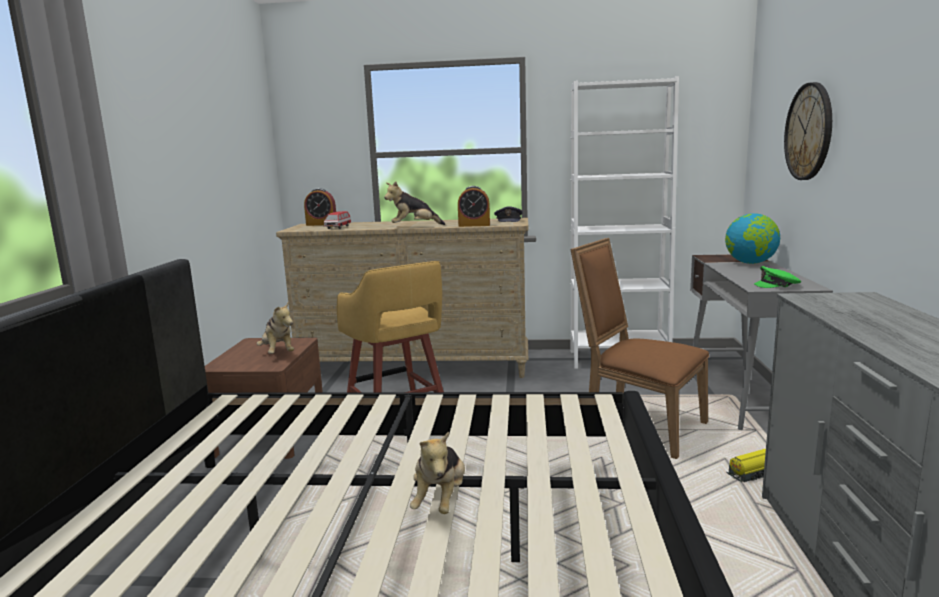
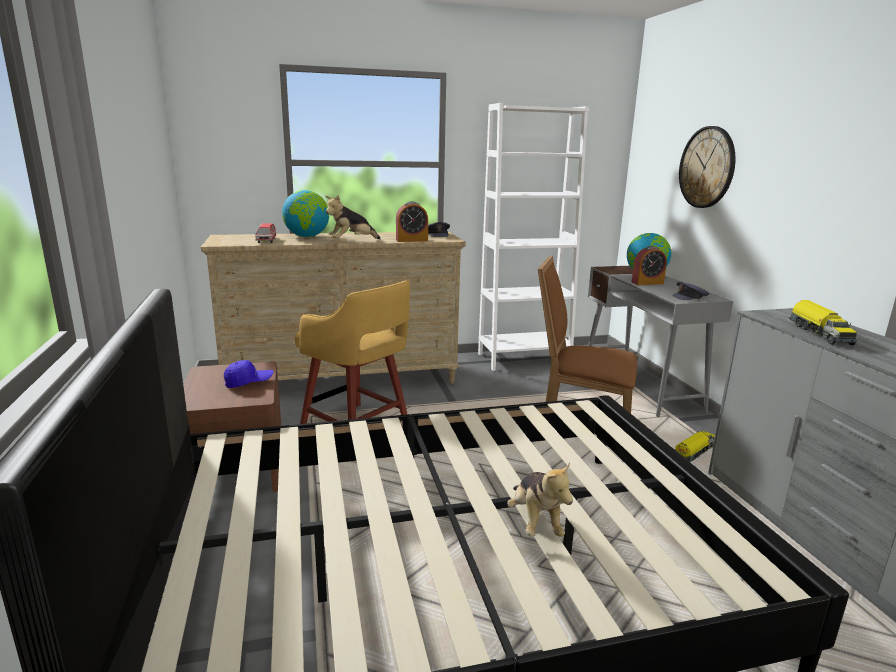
camera: 20 degrees left, 5 degrees up
plush toy [257,301,294,354] -> blue cap [224,360,274,388]
alarm clock [304,188,336,226] -> alarm clock moved to [632,246,667,285]
green cap [754,266,801,288] -> grey cap [672,281,709,300]
none -> globe [282,190,329,237]
none -> toy truck [789,300,858,345]

